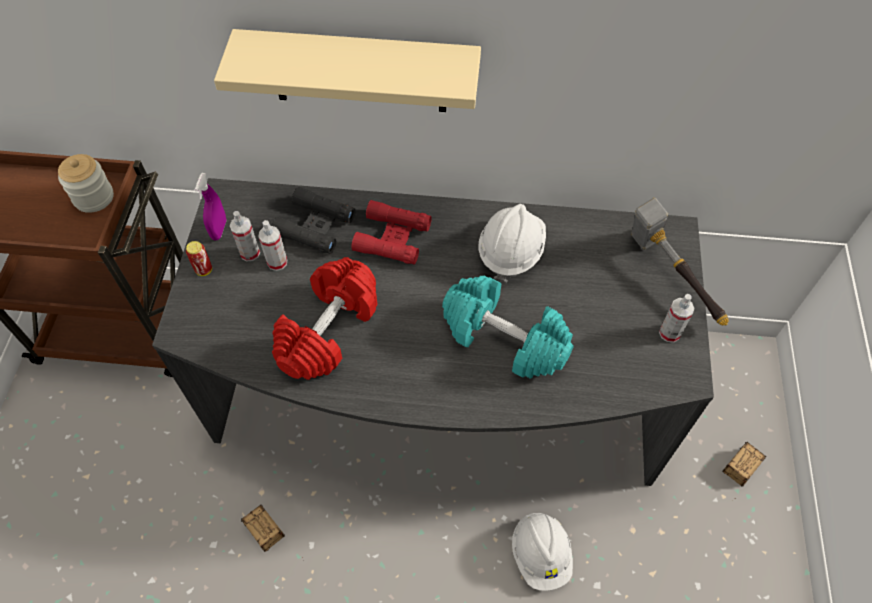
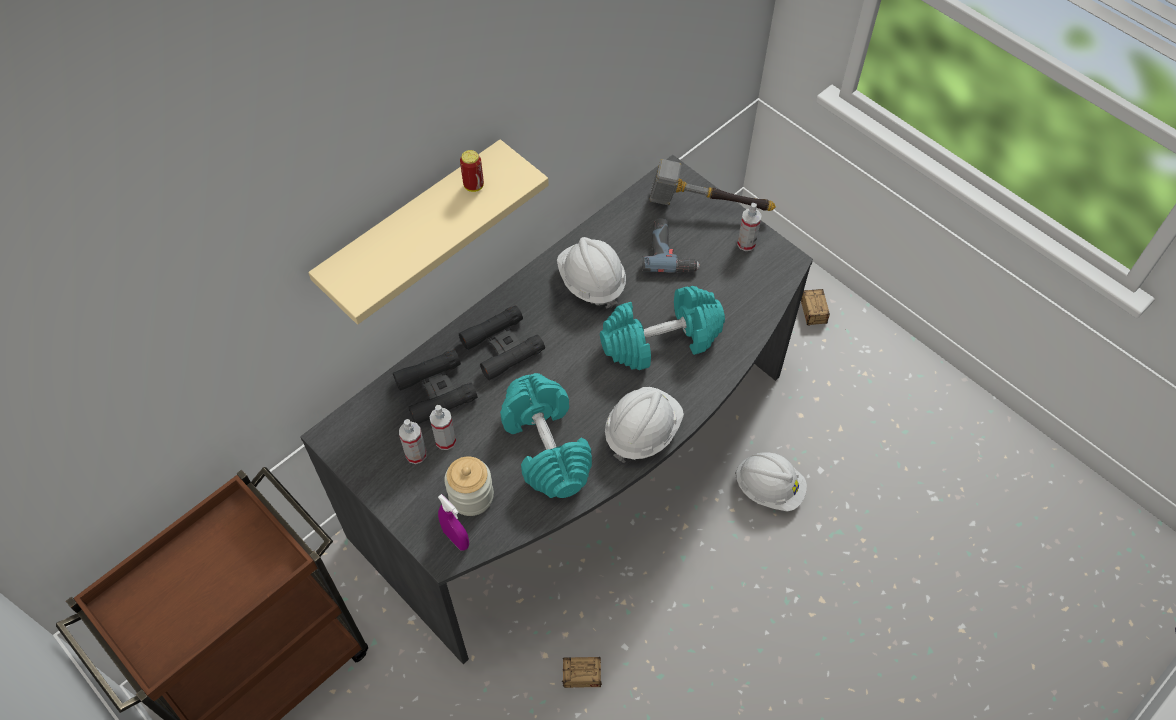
camera: 50 degrees left, 0 degrees up
jar [58,154,114,213] -> jar moved to [444,456,494,516]
can [186,241,212,276] -> can moved to [460,150,484,192]
purple spray bottle [195,173,226,241] -> purple spray bottle moved to [438,494,469,550]
red dumbbell [272,257,377,380] -> turquoise dumbbell [500,373,592,498]
red binoculars [351,200,432,265] -> black binoculars [459,305,545,380]
none -> white hard hat [605,387,684,463]
none -> power drill [642,219,700,273]

